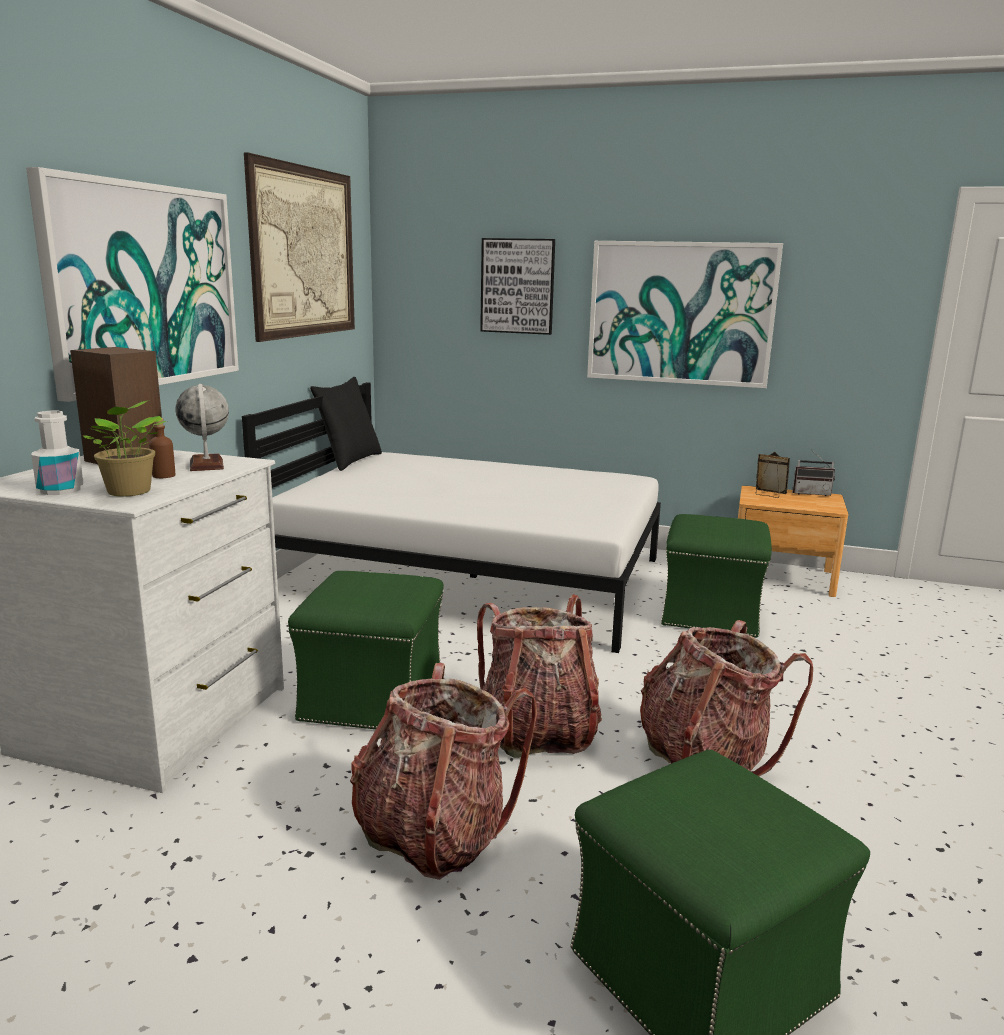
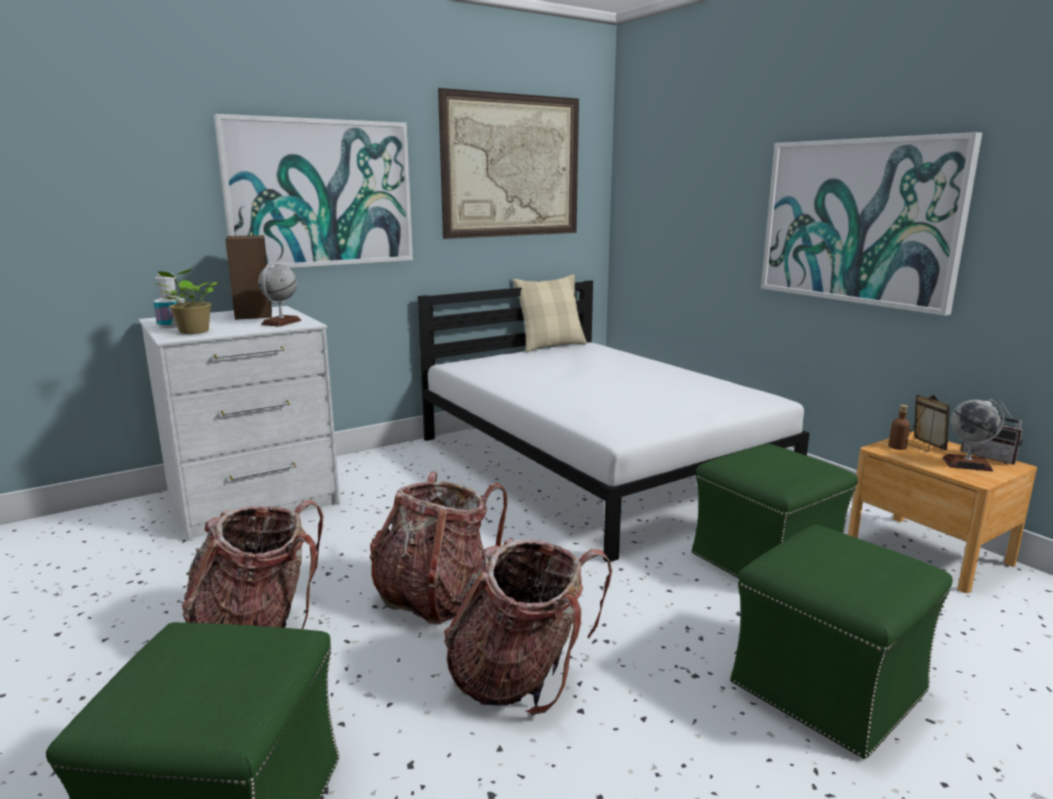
camera: 40 degrees right, 0 degrees up
brown bottle [149,418,176,478] -> brown bottle moved to [888,405,910,450]
green ottoman [288,571,444,729] -> green ottoman moved to [730,525,953,759]
black pillow [310,377,382,471] -> beige pillow [513,274,587,352]
picture [480,238,555,335] -> none
none -> globe [943,399,1005,471]

